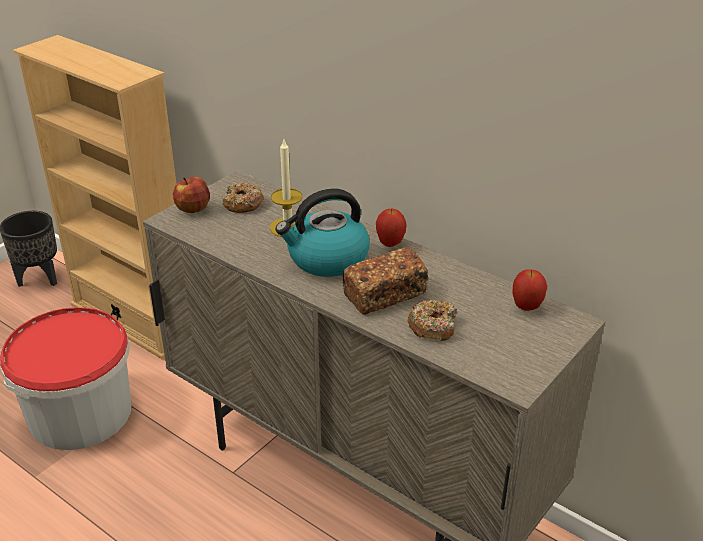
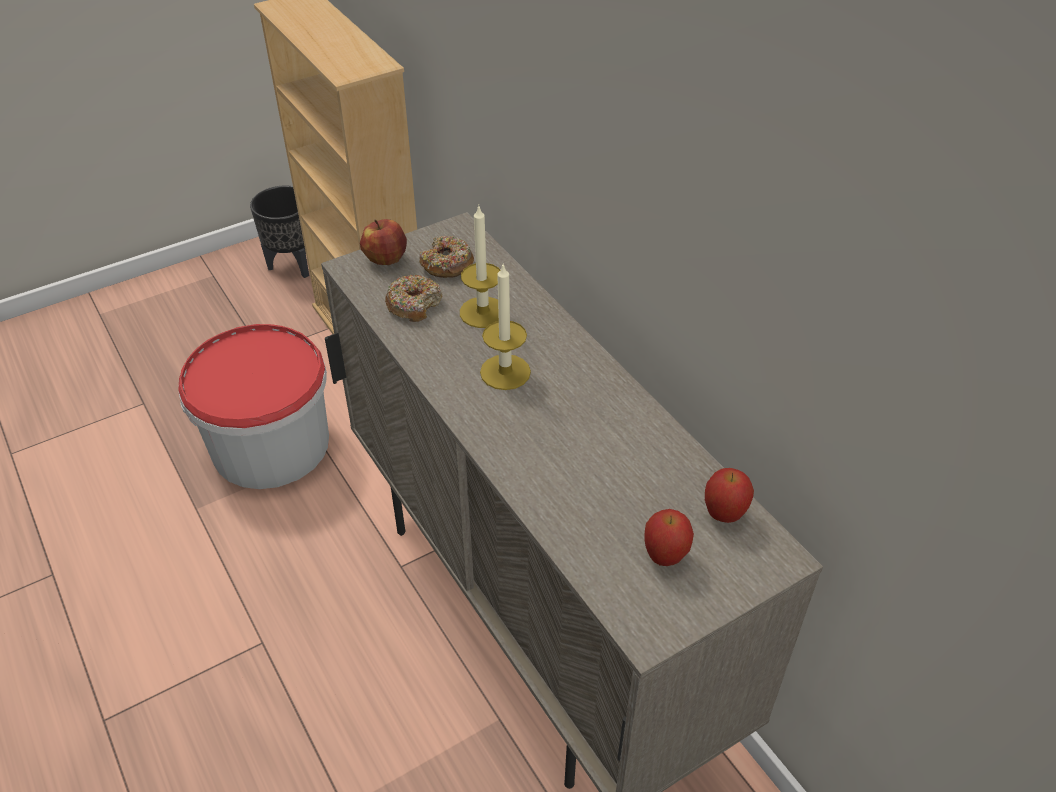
camera: 20 degrees right, 10 degrees up
kettle [276,188,370,277] -> candle [480,263,531,390]
bread [343,248,429,315] -> none
apple [376,209,407,247] -> apple moved to [645,509,694,566]
donut [407,300,457,341] -> donut moved to [385,275,443,322]

